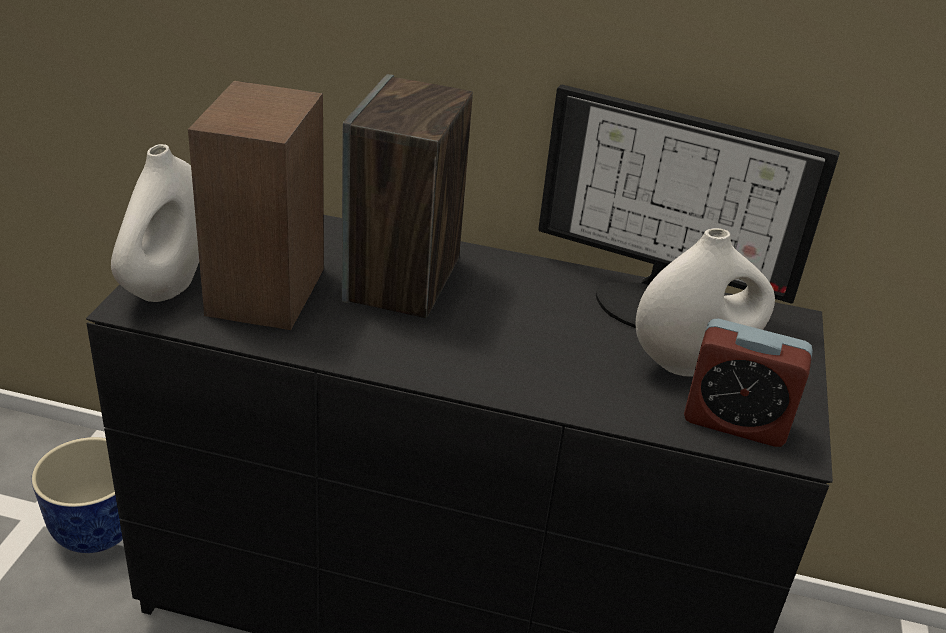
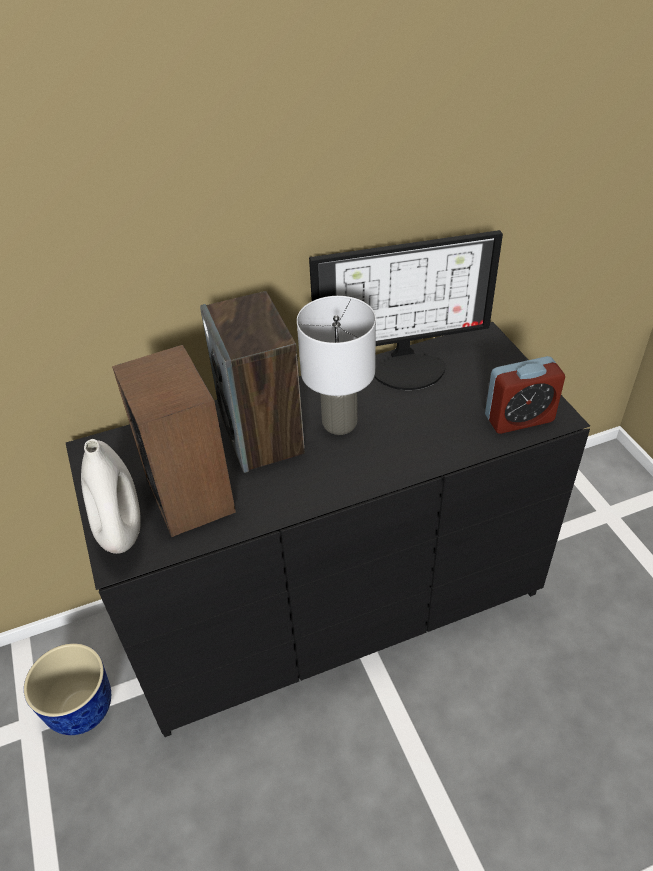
camera: 30 degrees left, 10 degrees up
white vase [636,228,775,377] -> none
none -> white table lamp [297,296,376,435]

